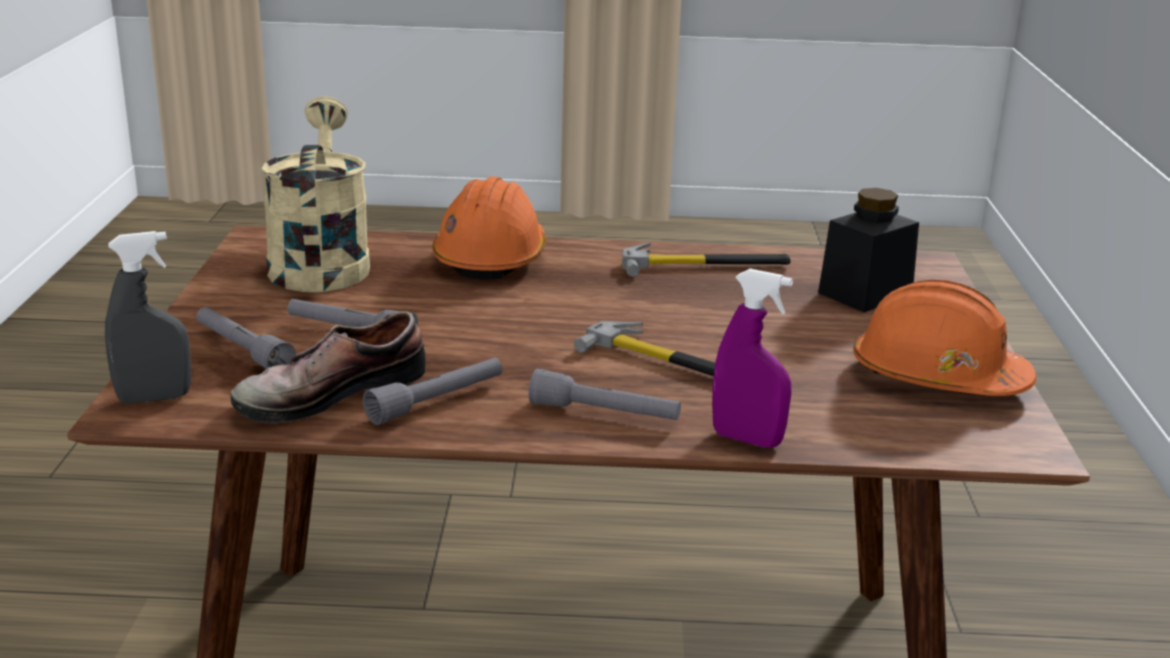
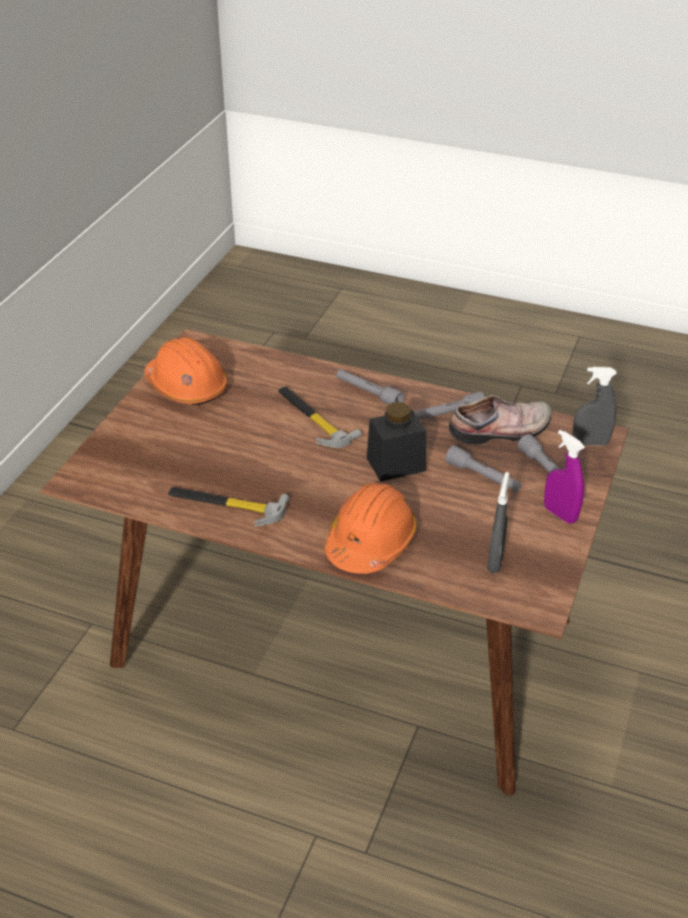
camera: 160 degrees left, 15 degrees up
beige watering can [261,96,370,292] -> grey spray bottle [487,472,509,573]
purple spray bottle [712,269,793,448] -> purple spray bottle moved to [544,430,585,524]
black jar [818,188,919,312] -> black jar moved to [367,402,426,482]

